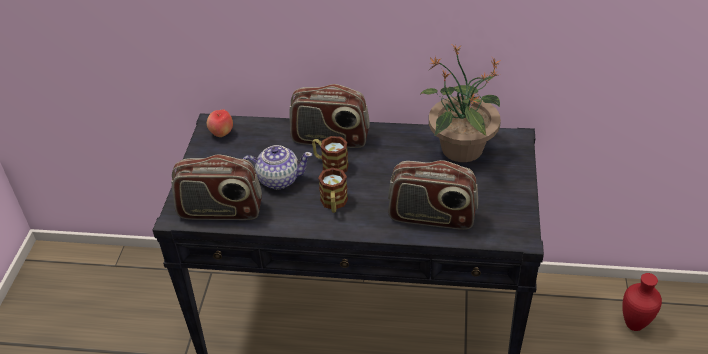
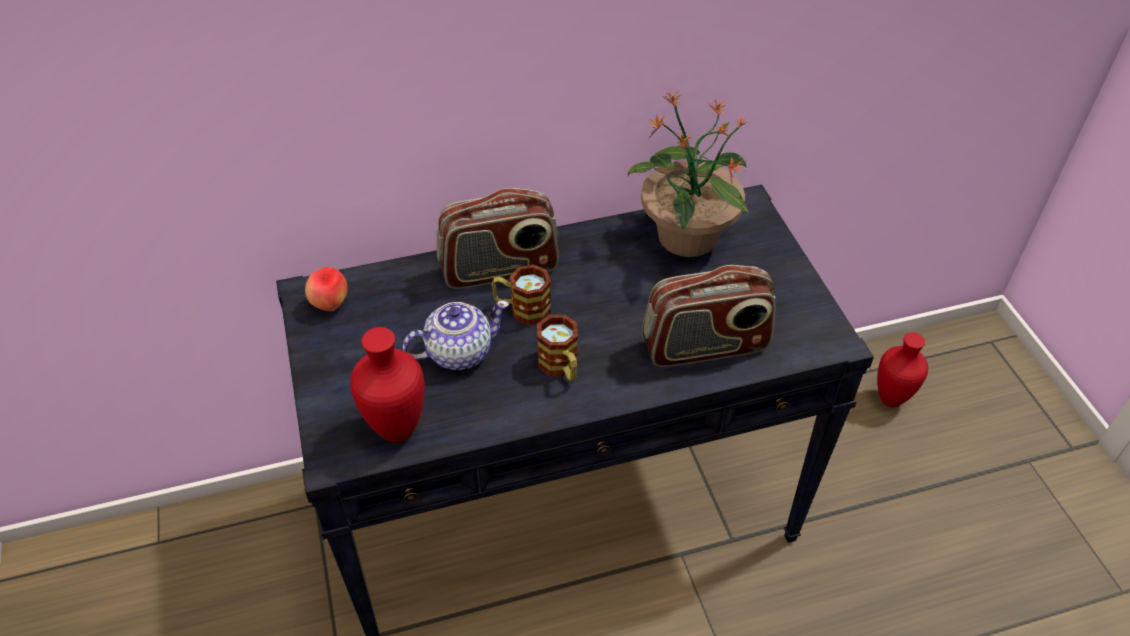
camera: 25 degrees left, 5 degrees up
radio [171,154,262,220] -> red vase [350,327,425,443]

